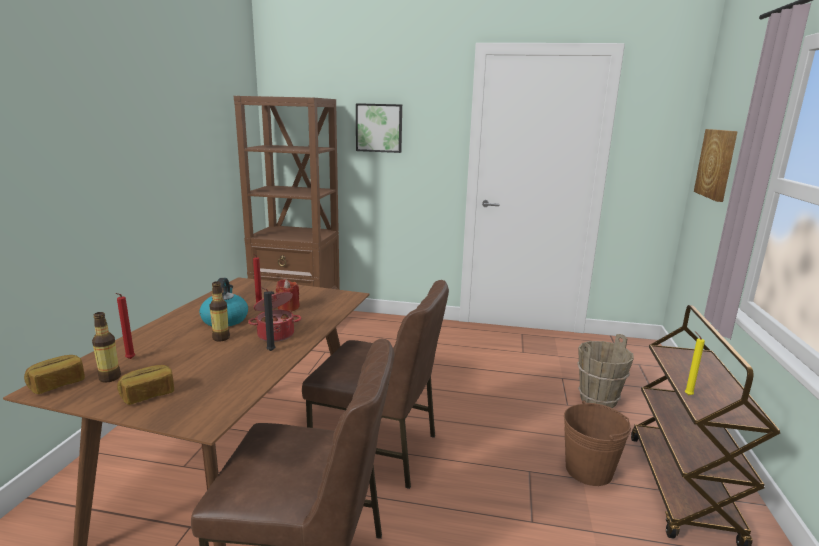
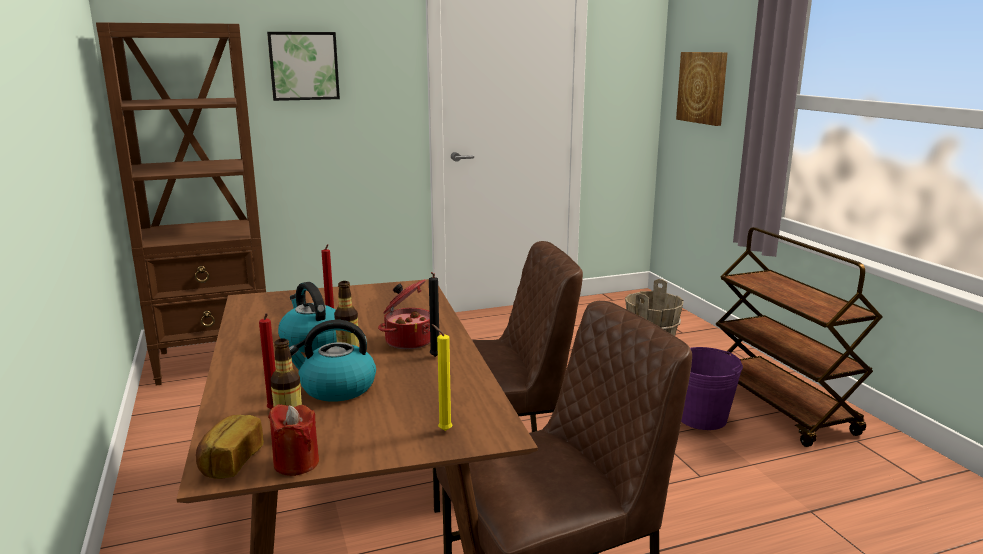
camera: 30 degrees left, 0 degrees up
bread [117,365,174,405] -> none
red candle [276,279,300,312] -> red candle moved to [268,404,319,476]
brown bucket [564,400,631,486] -> purple bucket [681,347,743,430]
yellow candle [685,331,705,395] -> yellow candle moved to [432,324,452,431]
none -> kettle [289,320,376,402]

